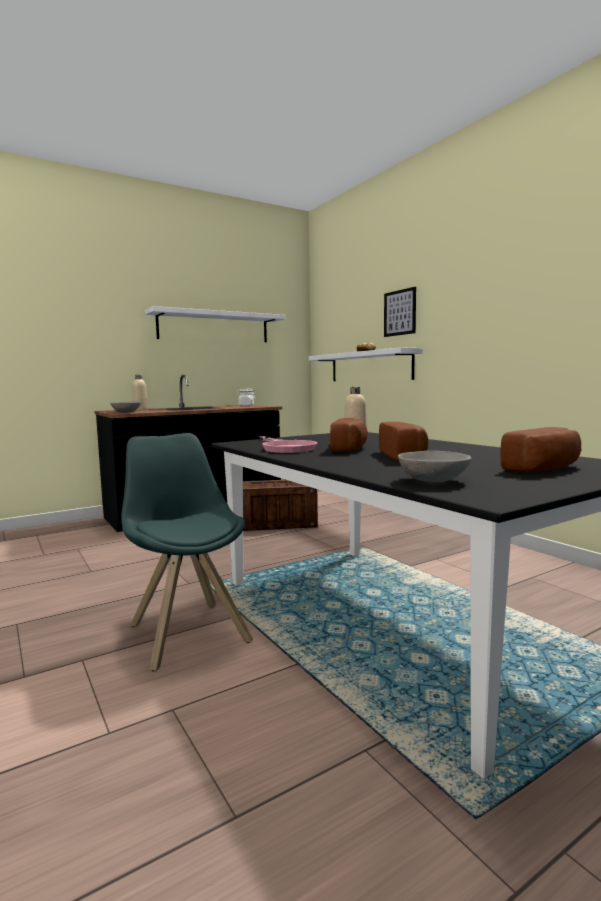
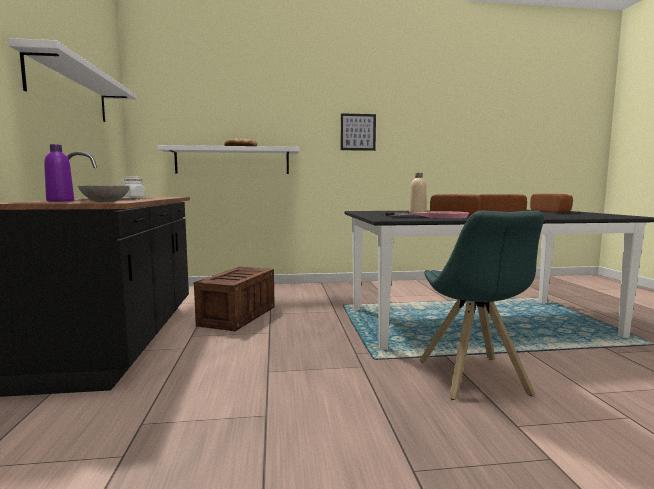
camera: 65 degrees left, 0 degrees up
turquoise chair [121,433,253,671] -> turquoise chair turned 90 degrees counterclockwise [419,210,544,400]
beige bottle [132,375,148,410] -> purple bottle [44,144,74,202]
picture [384,287,416,337] -> picture moved to [341,113,376,151]
grey bowl [398,451,472,482] -> none

